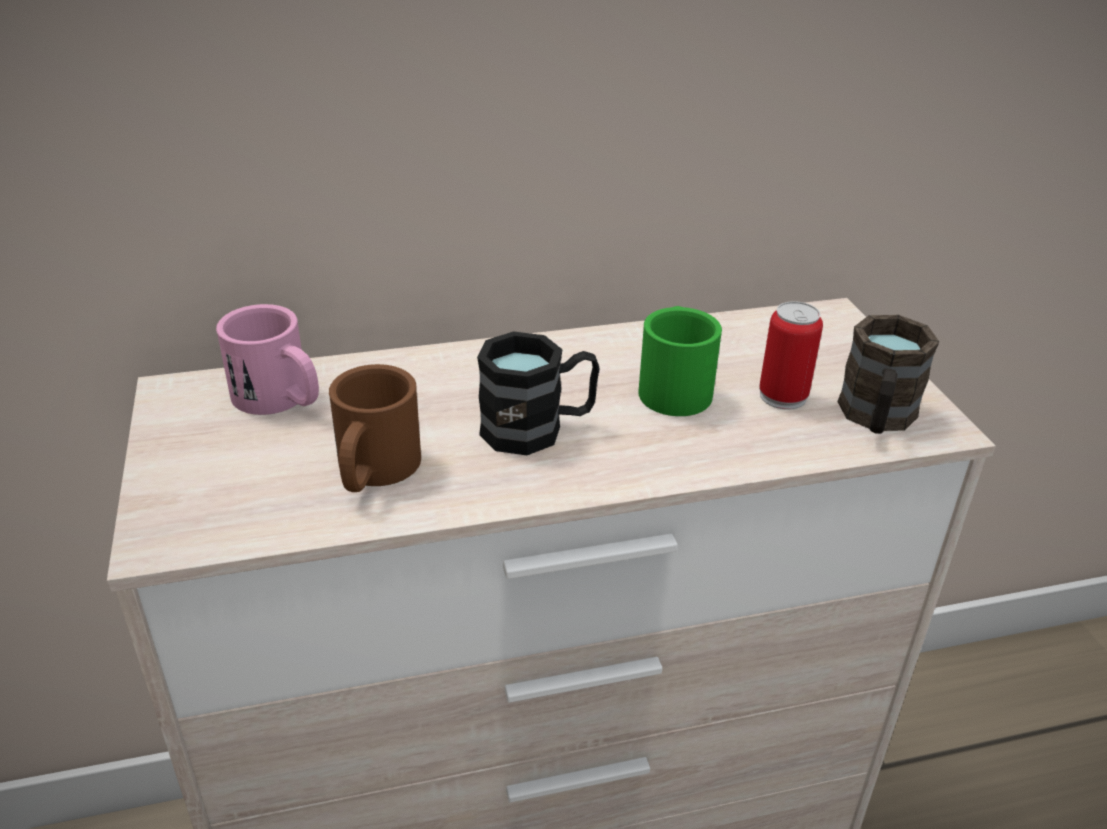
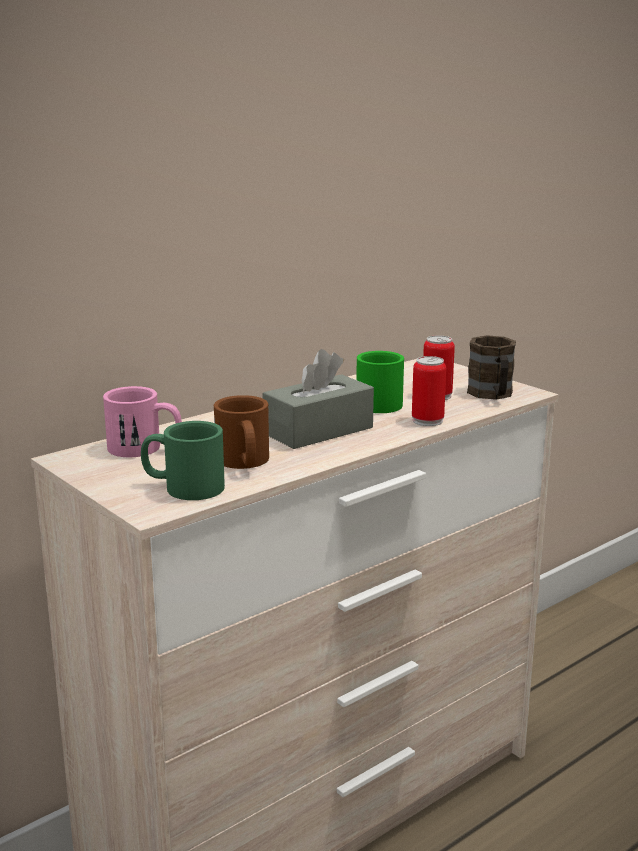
camera: 25 degrees left, 15 degrees down
black mug [477,331,599,455] -> grey tissue box [263,349,374,449]
none -> green mug [141,421,225,500]
none -> can [412,356,446,426]

